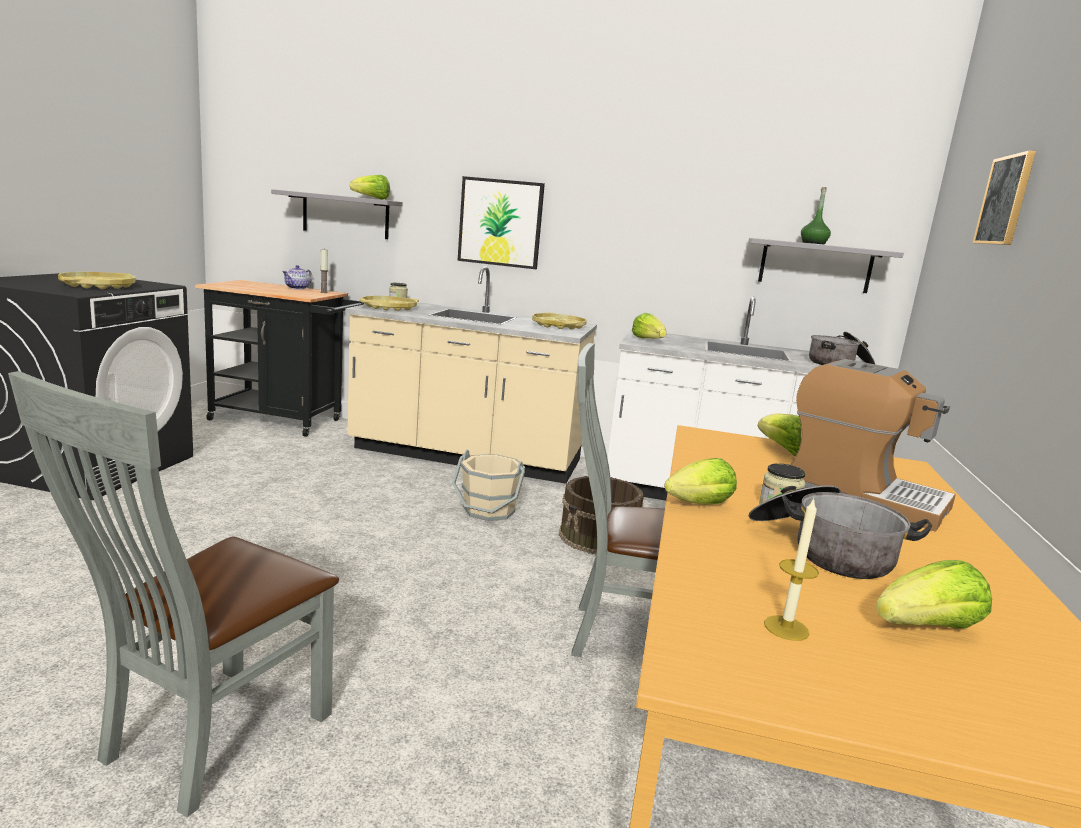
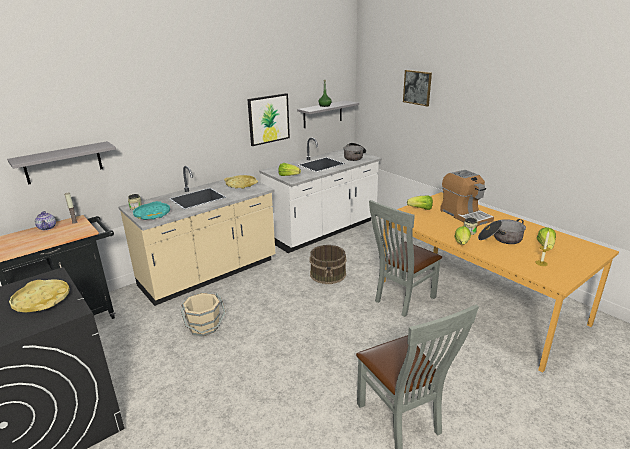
camera: 50 degrees left, 10 degrees up
lettuce [350,175,390,199] -> none
yellow tray [359,296,419,311] -> turquoise tray [133,201,170,220]
beige bucket [452,450,526,521] -> beige bucket moved to [181,292,226,336]
picture [458,176,545,269] -> picture moved to [247,93,290,146]
coffee machine [790,359,956,532] -> coffee machine turned 75 degrees clockwise [440,170,494,226]

